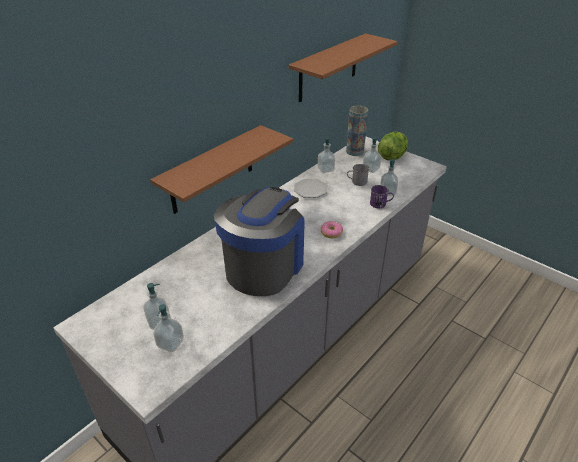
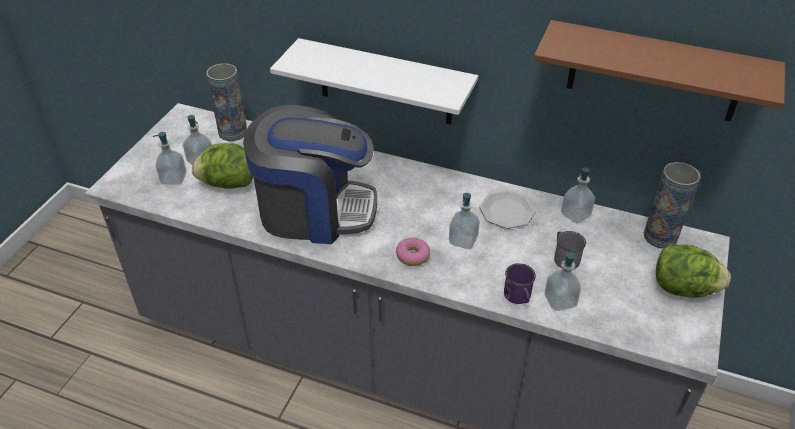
camera: 70 degrees right, 5 degrees up
brown shelf [150,125,293,214] -> white shelf [270,38,478,125]
soap dispenser [363,137,382,173] -> soap dispenser moved to [449,193,479,249]
none -> lettuce [192,143,253,189]
none -> vase [206,63,247,141]

